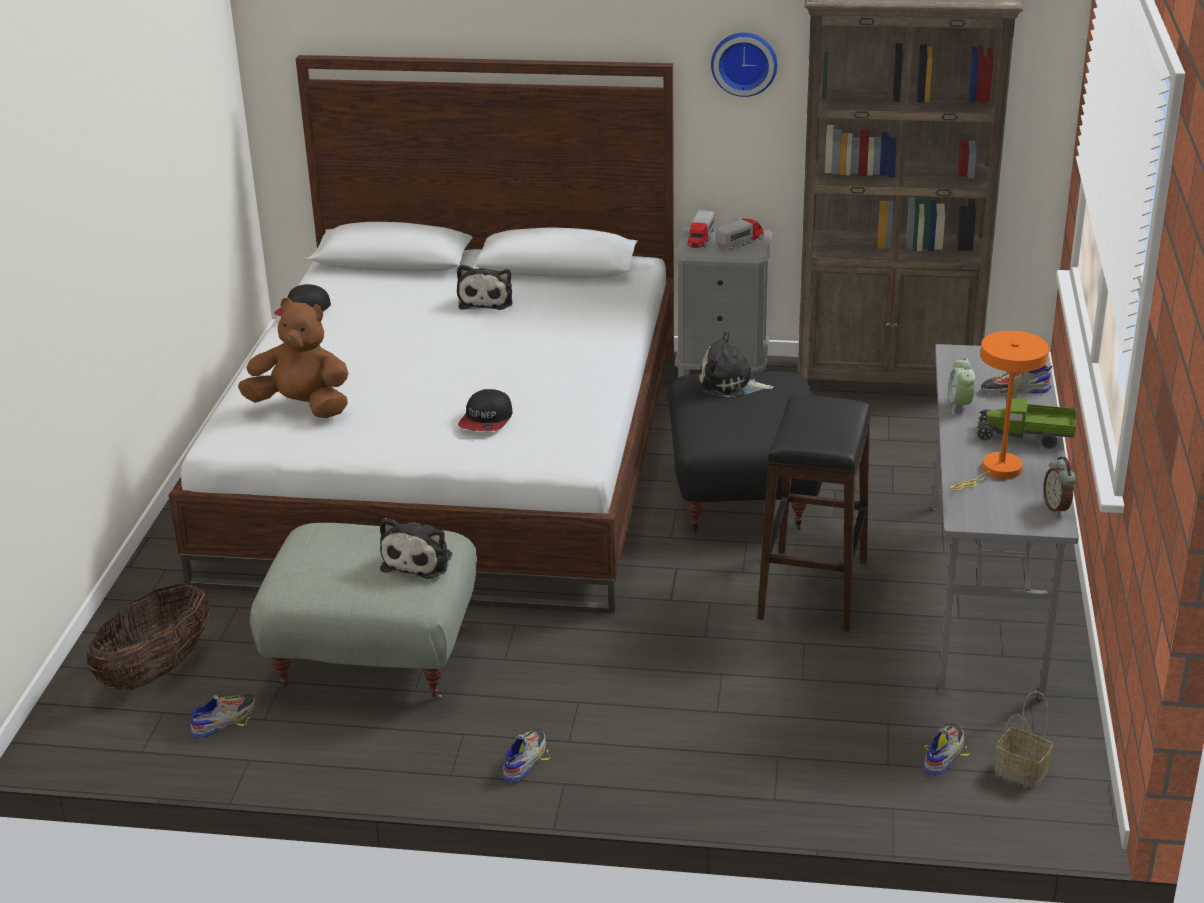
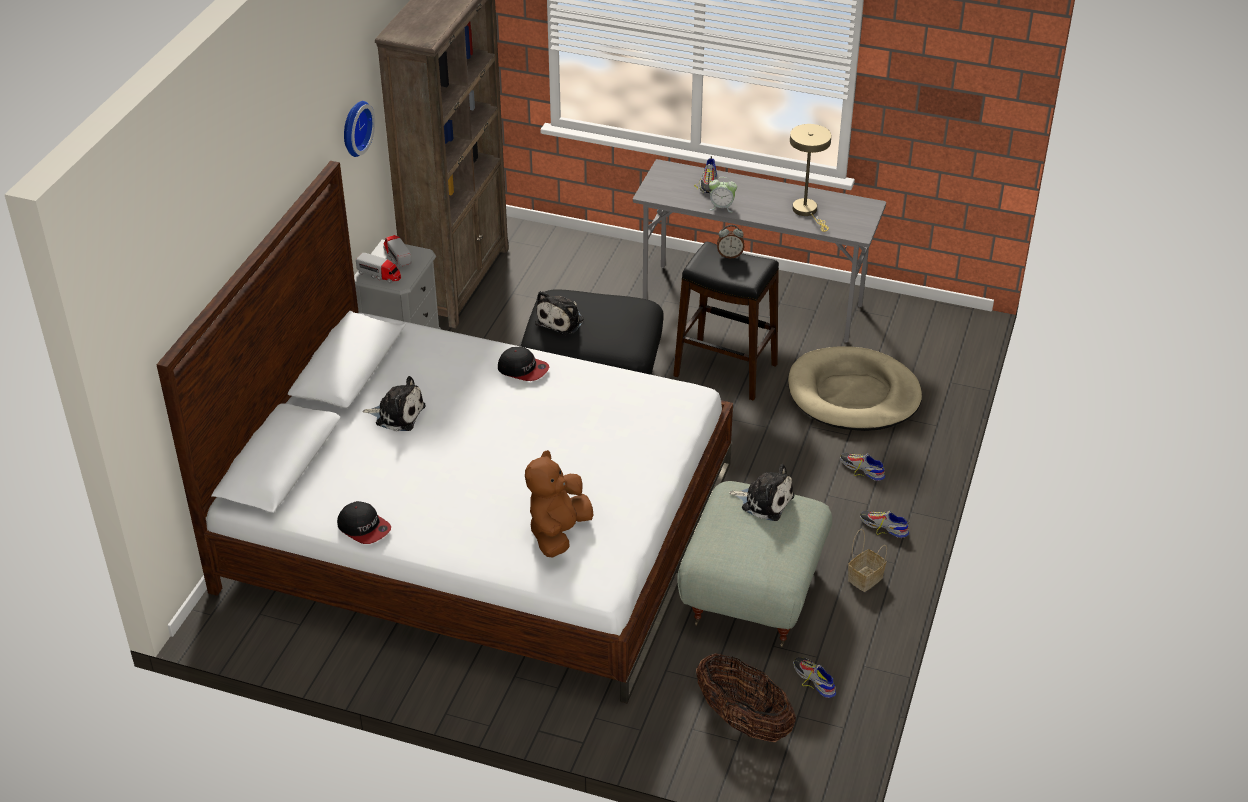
camera: 80 degrees left, 10 degrees up
cap [458,389,513,432] -> cap moved to [498,347,550,381]
shoe [923,722,970,776] -> shoe moved to [840,453,885,481]
orange table lamp [950,331,1049,491] -> beige table lamp [790,124,831,232]
toy truck [976,398,1077,449] -> none
basket [995,691,1053,788] -> basket moved to [848,529,887,592]
alarm clock [1044,457,1076,516] -> alarm clock moved to [717,225,744,259]
none -> beige dog bed [788,346,922,431]

